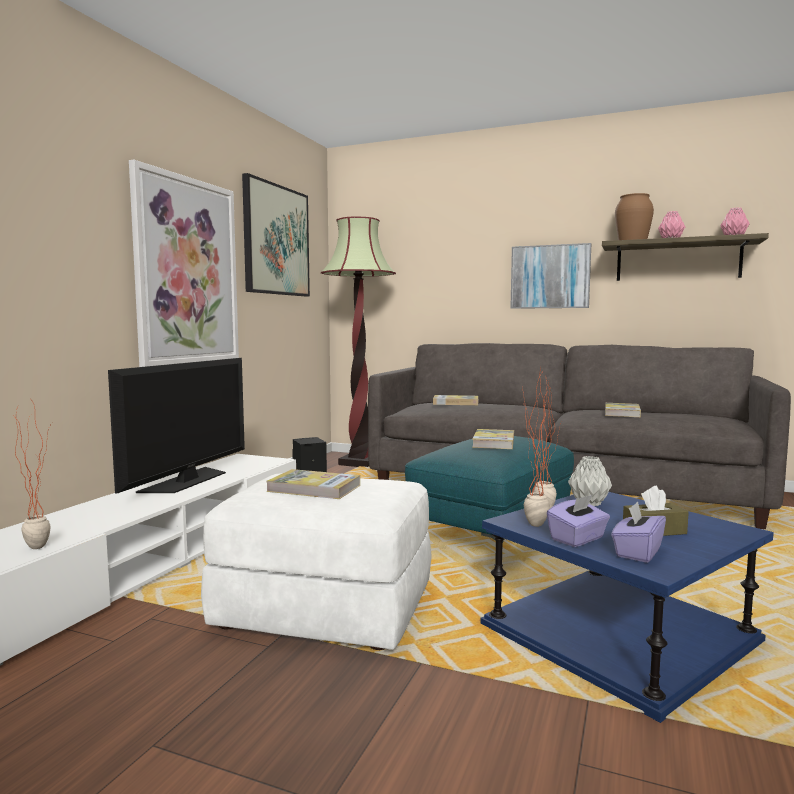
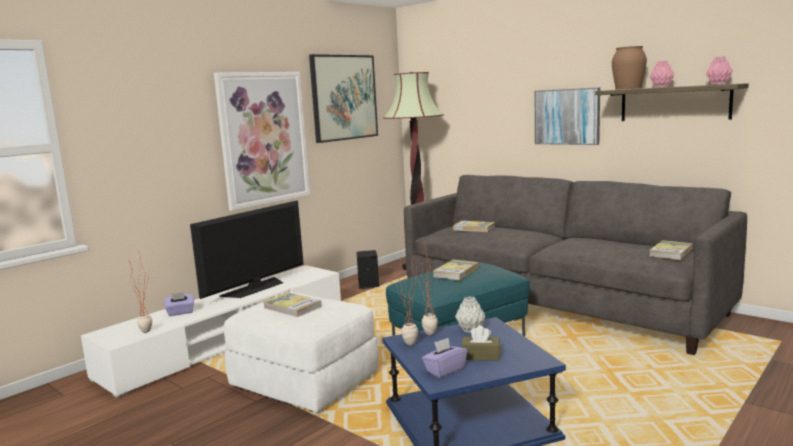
camera: 20 degrees right, 5 degrees up
purple tissue box [547,495,610,547] -> purple tissue box moved to [164,292,194,316]
book [605,403,641,417] -> book moved to [650,240,693,260]

